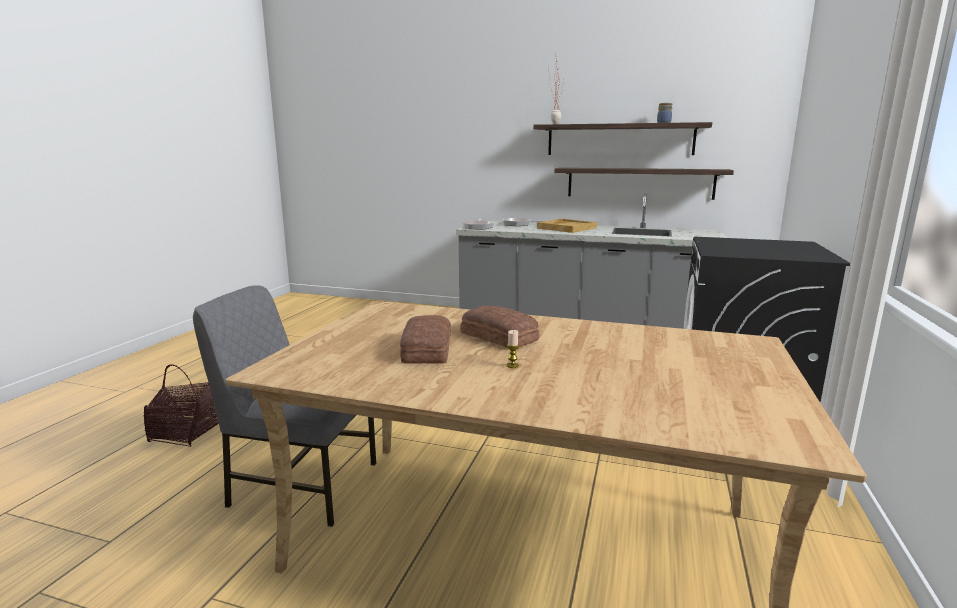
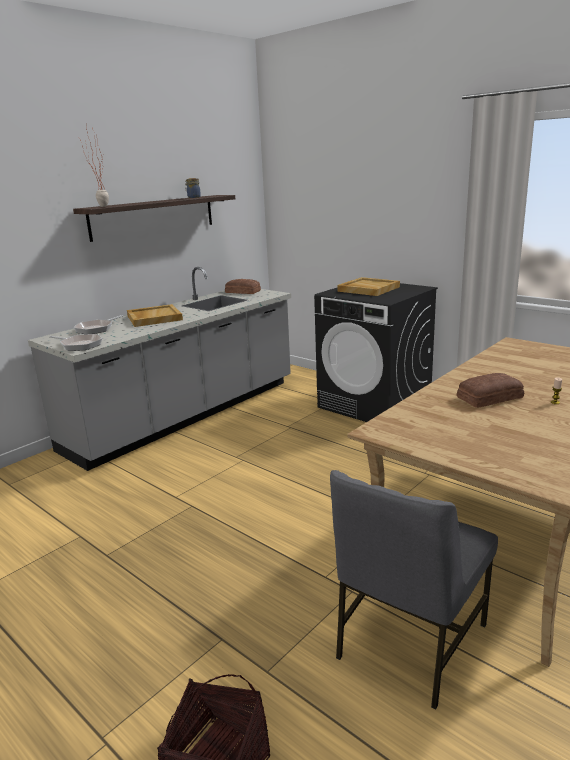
camera: 65 degrees left, 5 degrees up
bread [400,315,451,364] -> bread moved to [225,279,261,294]
shelf [554,168,734,200] -> none
none -> beige tray [337,277,400,296]

